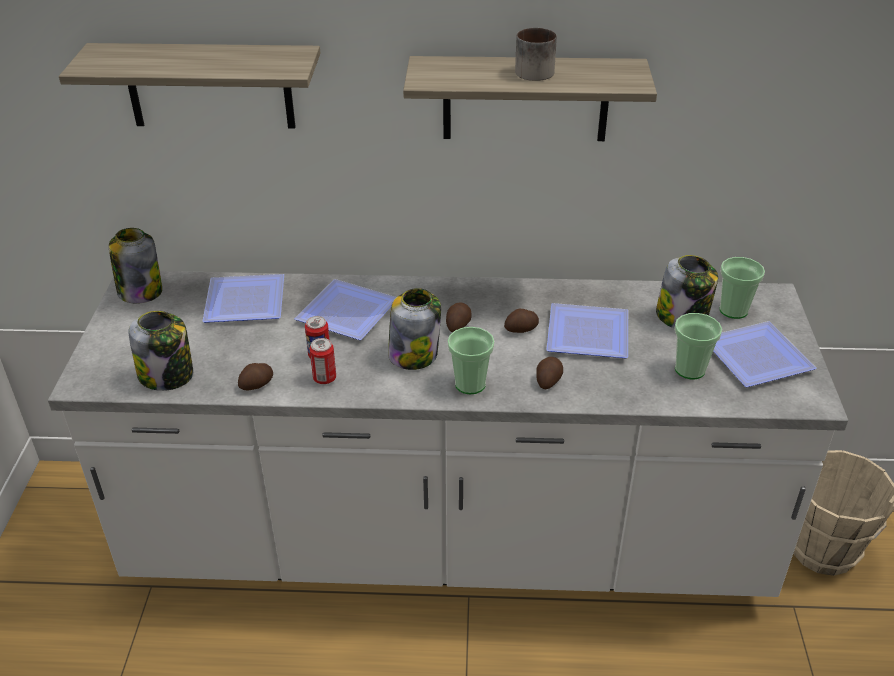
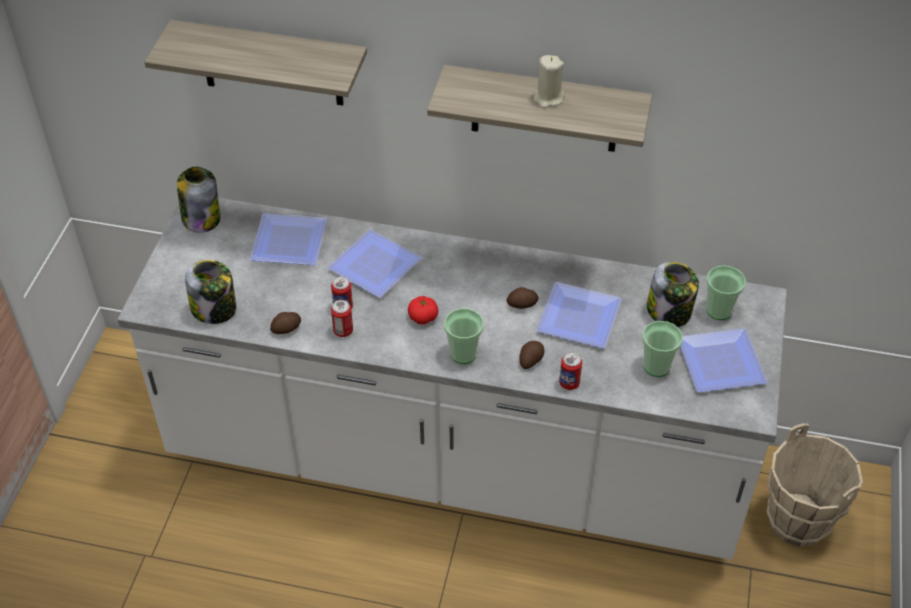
camera: 10 degrees right, 10 degrees up
jar [388,288,441,370] -> tomato [408,296,438,324]
potato [446,303,472,332] -> none
mug [515,28,557,81] -> beige candle [533,55,565,108]
none -> can [559,352,582,390]

